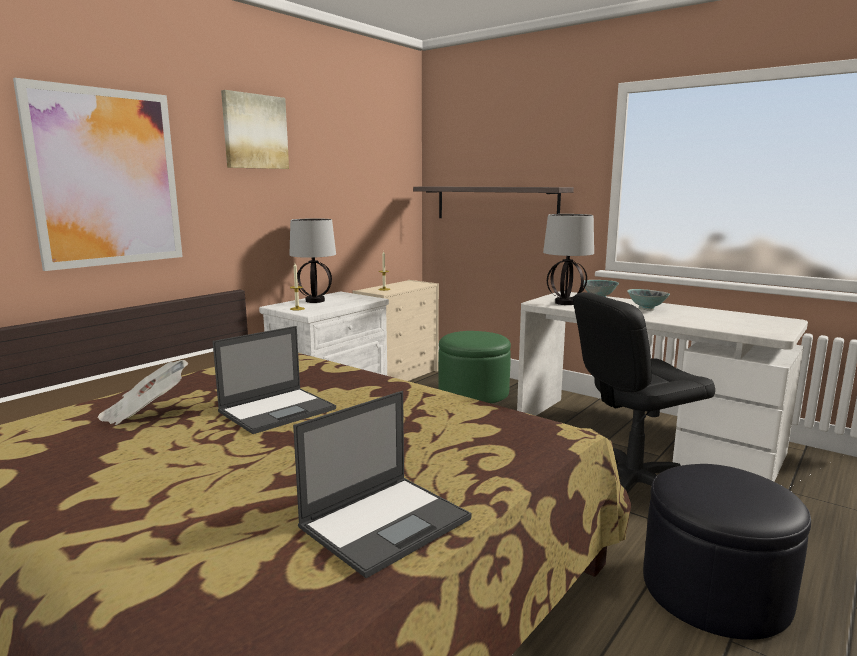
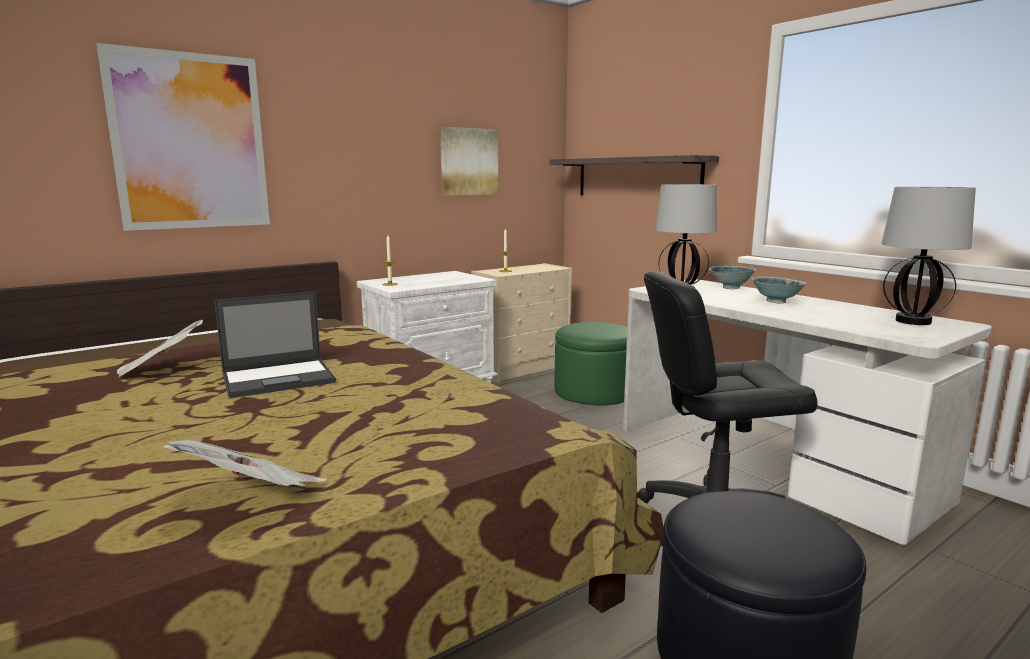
camera: 15 degrees right, 0 degrees up
picture [221,90,289,169] -> picture moved to [440,127,498,195]
table lamp [289,218,336,303] -> table lamp moved to [881,187,976,325]
laptop [293,391,472,578] -> newspaper [161,440,327,486]

